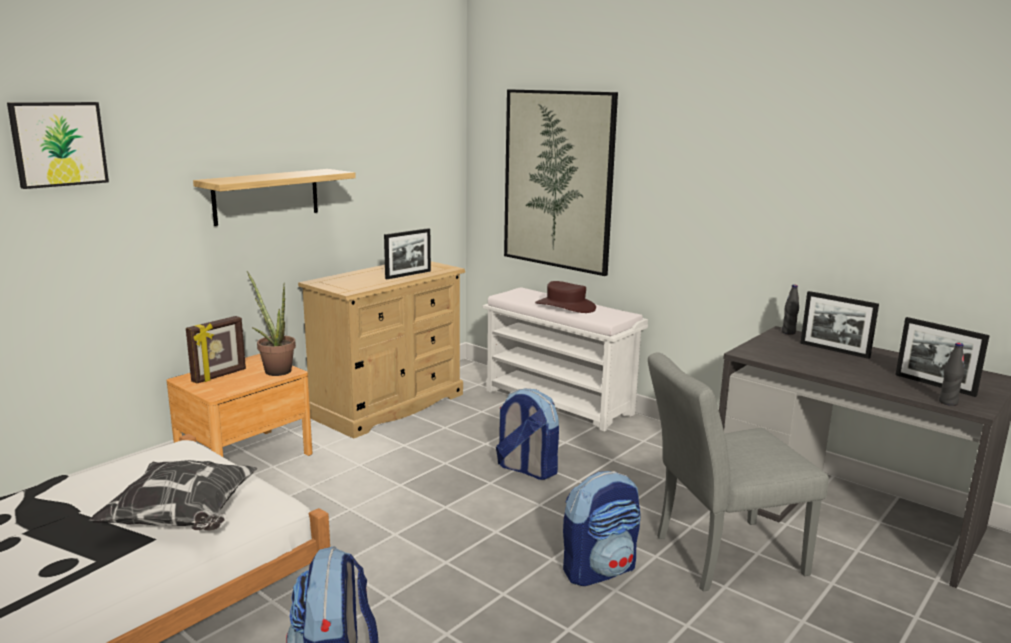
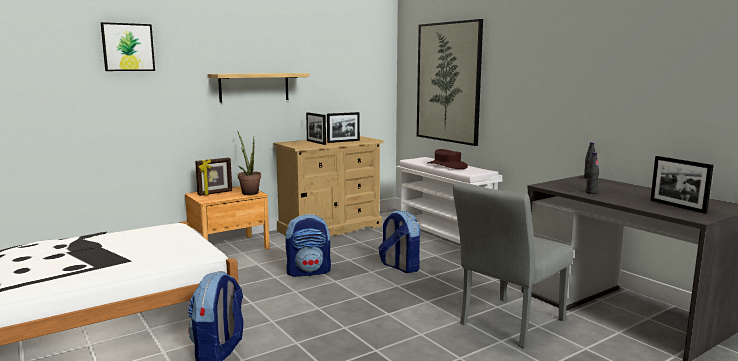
camera: 15 degrees right, 5 degrees down
pillow [89,460,258,531] -> none
backpack [563,471,641,586] -> backpack moved to [286,214,331,277]
grey chair [648,352,829,592] -> grey chair turned 45 degrees counterclockwise [453,182,573,348]
picture frame [800,291,879,359] -> picture frame moved to [306,112,326,145]
black bottle [939,343,964,406] -> black bottle moved to [586,152,599,194]

